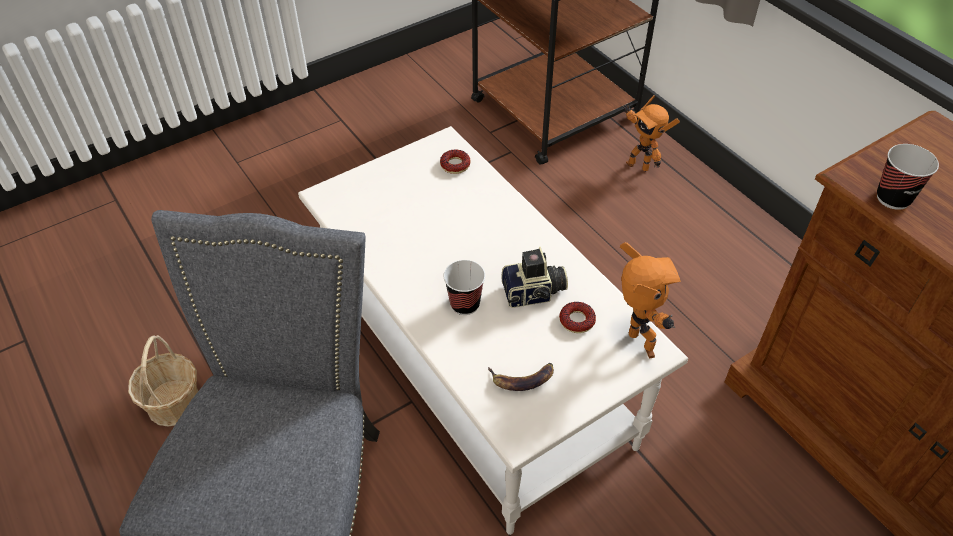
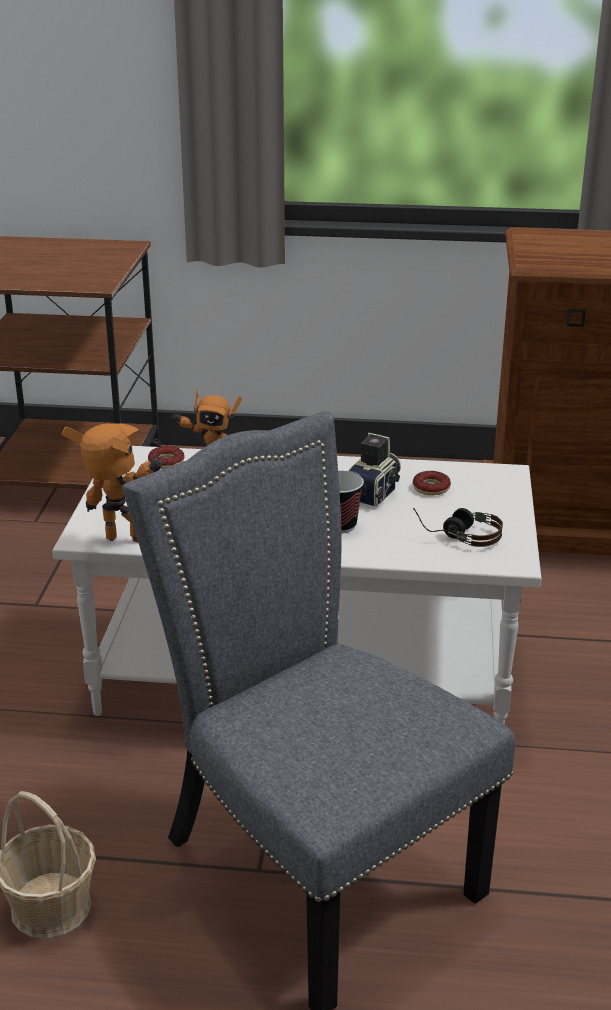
camera: 50 degrees left, 20 degrees down
banana [488,363,554,391] -> headphones [413,508,503,547]
toy robot [620,242,681,359] -> toy robot moved to [61,423,165,543]
cup [877,144,939,210] -> none

